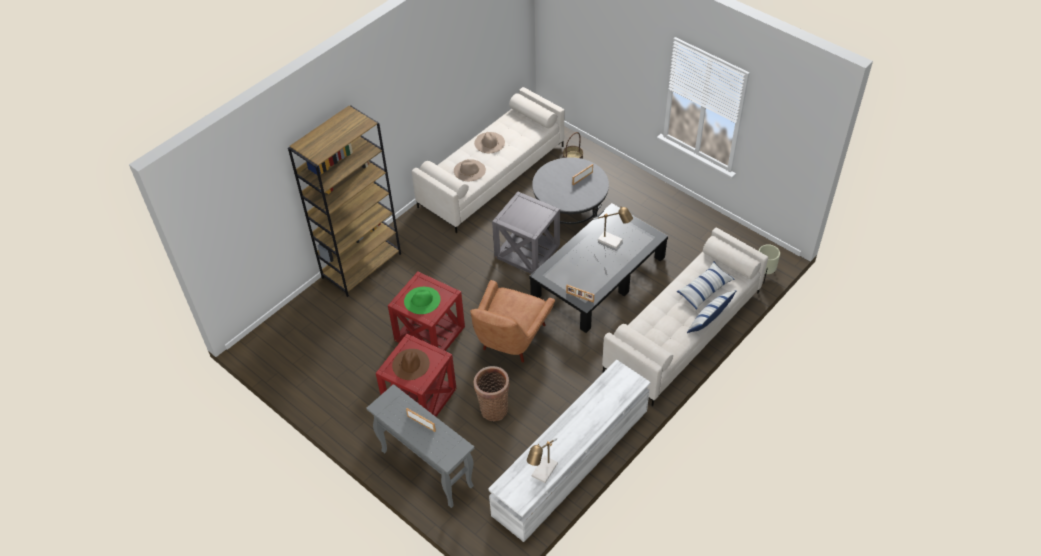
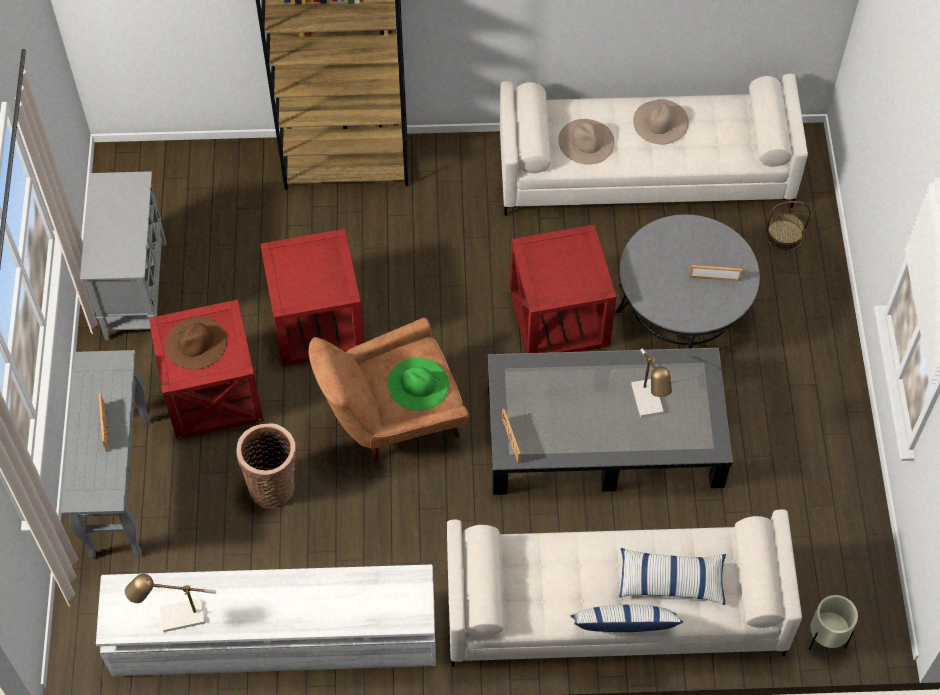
camera: 45 degrees right, 10 degrees up
green hat [404,287,440,314] -> green hat moved to [388,358,449,411]
grey side table [492,192,560,274] -> red side table [509,224,617,353]
none -> grey cabinet [80,171,167,340]

